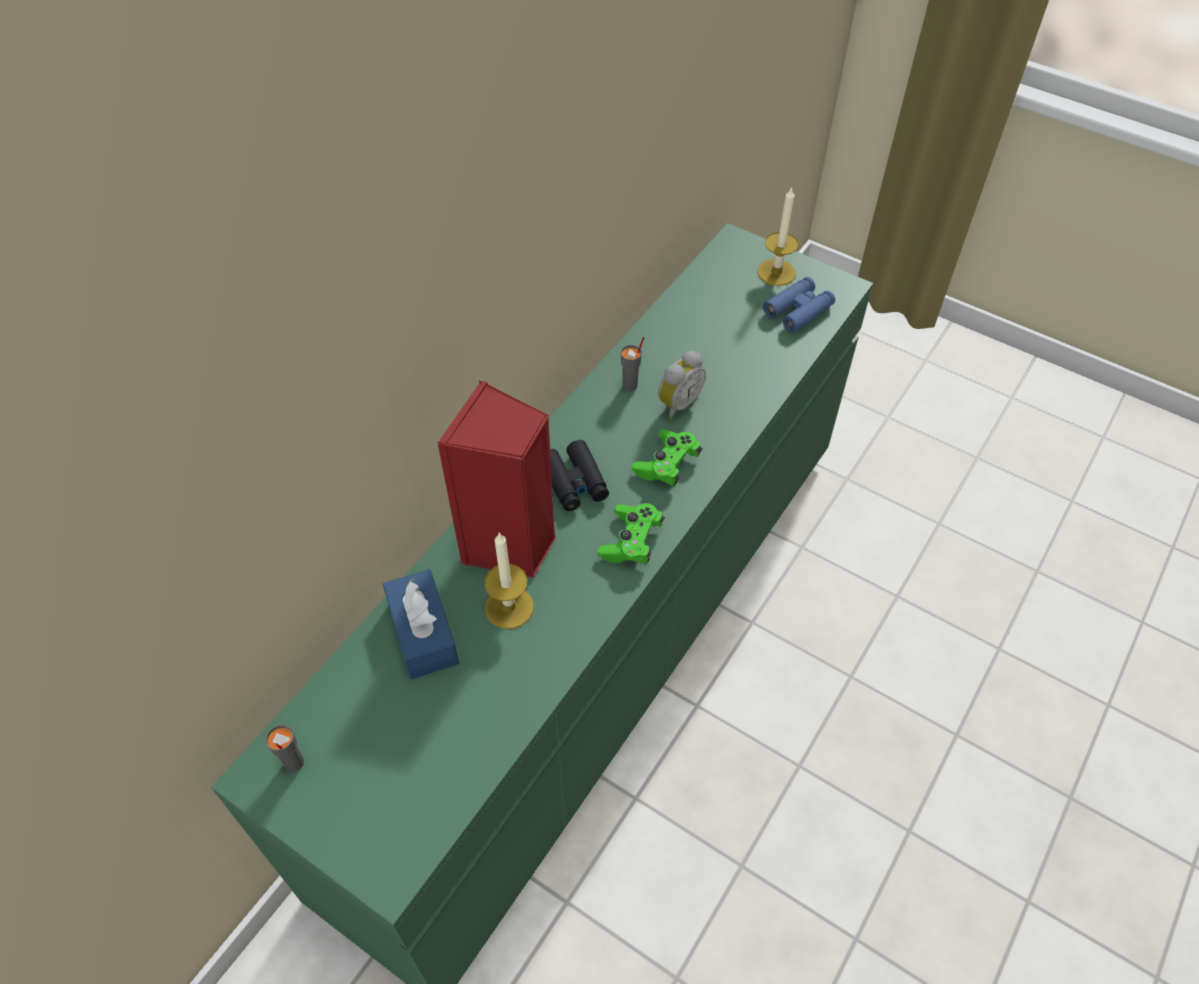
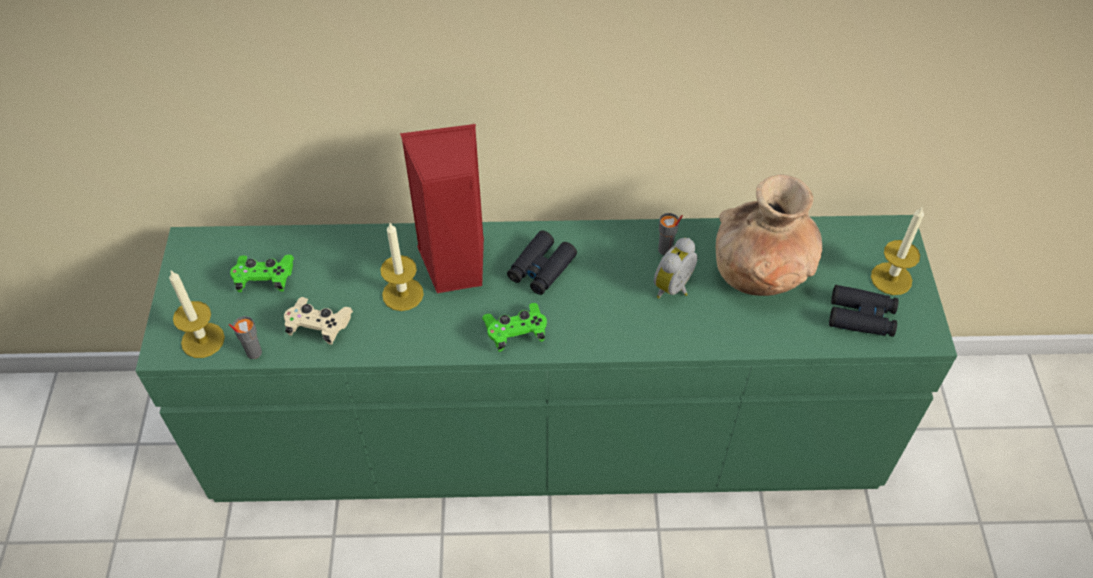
camera: 55 degrees right, 0 degrees up
grey cup [265,725,304,772] -> grey cup moved to [229,316,262,359]
blue tissue box [383,569,459,679] -> none
green game controller [632,430,702,487] -> green game controller moved to [230,255,294,292]
alarm clock [658,350,706,419] -> alarm clock turned 120 degrees clockwise [654,238,698,299]
blue binoculars [763,277,835,333] -> black binoculars [829,285,899,337]
none -> candle [169,271,225,358]
none -> beige game controller [284,297,353,345]
none -> brown vase [716,174,822,296]

